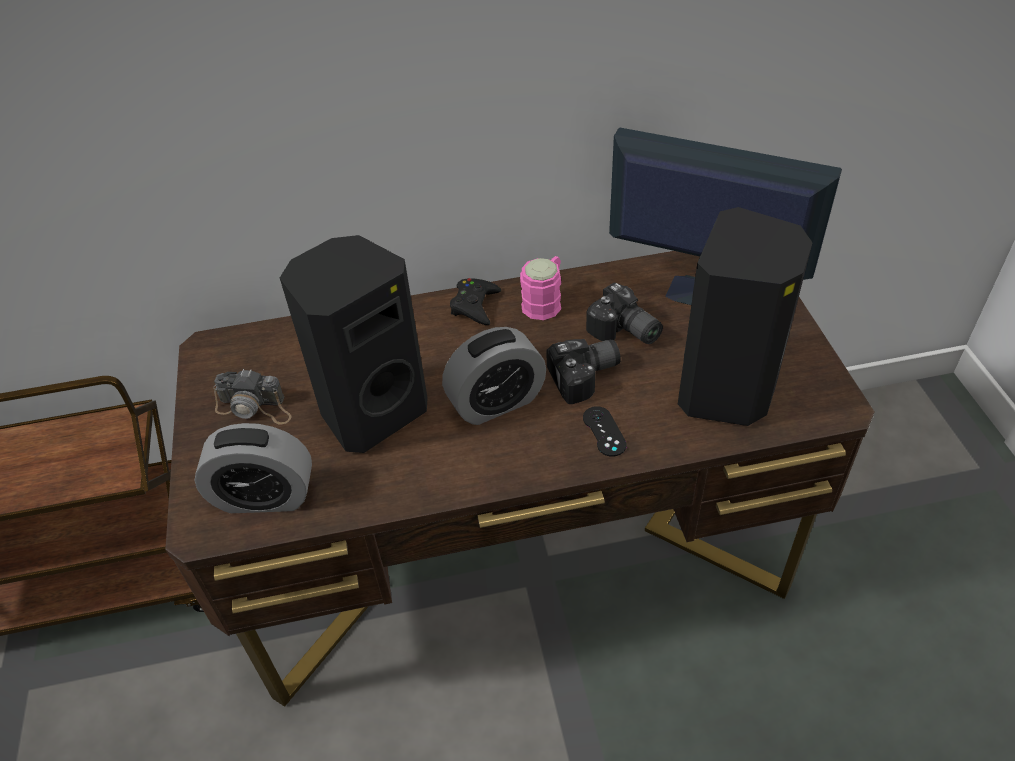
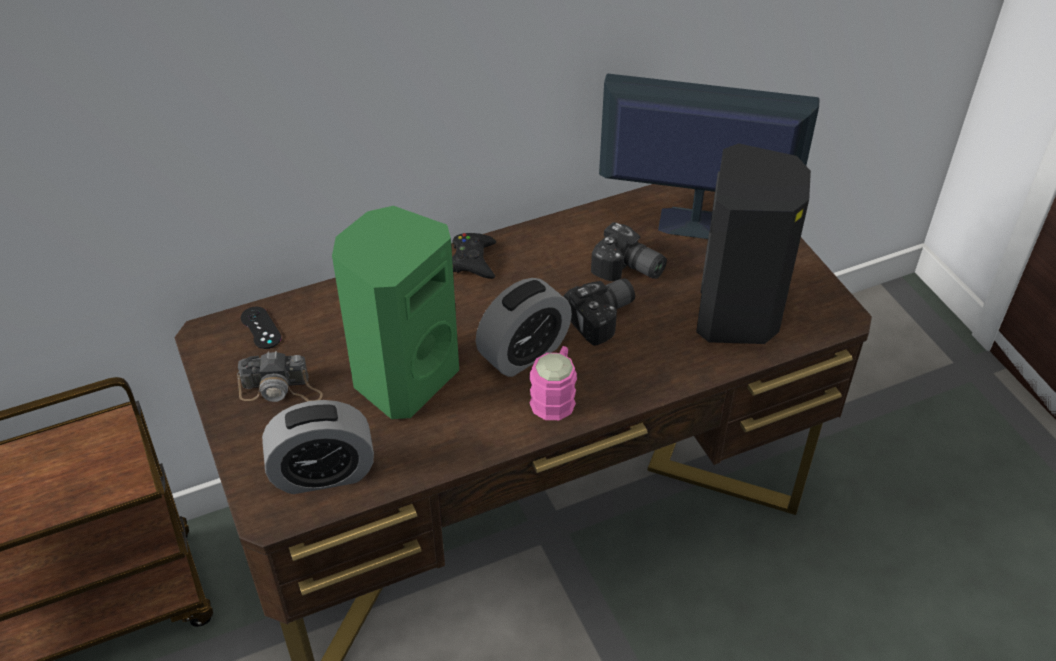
camera: 15 degrees left, 0 degrees up
black speaker [280,235,427,453] -> green speaker [332,206,459,419]
pink mug [520,256,561,320] -> pink mug moved to [529,346,577,420]
black game controller [583,406,627,457] -> black game controller moved to [241,307,281,349]

